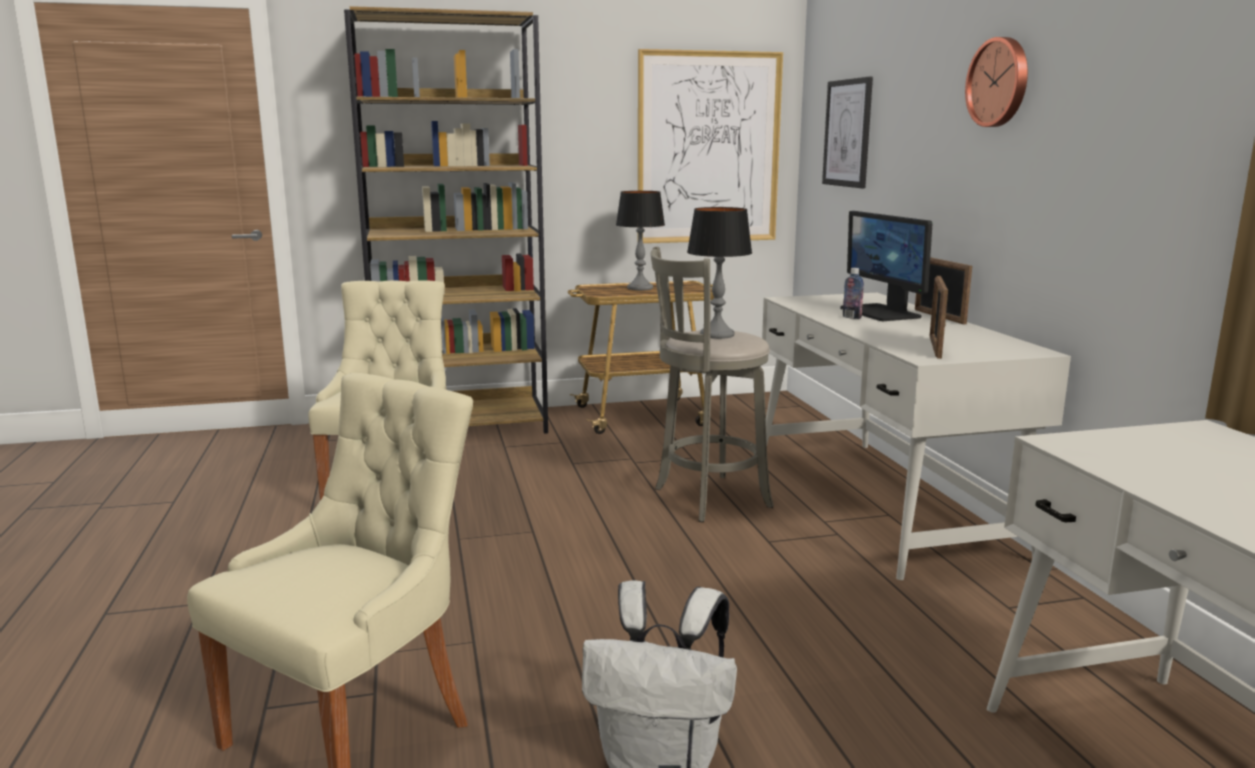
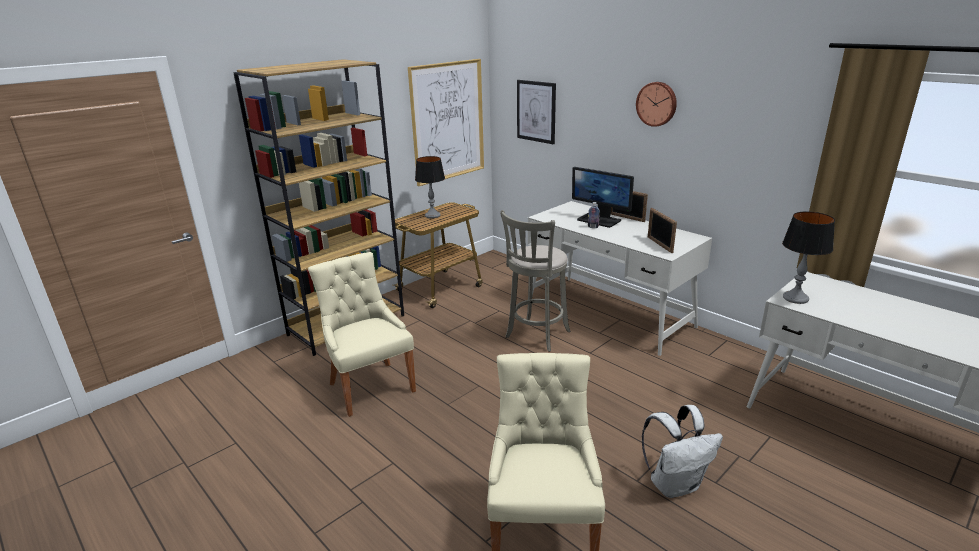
camera: 30 degrees left, 10 degrees up
table lamp [687,207,752,339] -> table lamp moved to [782,211,835,304]

